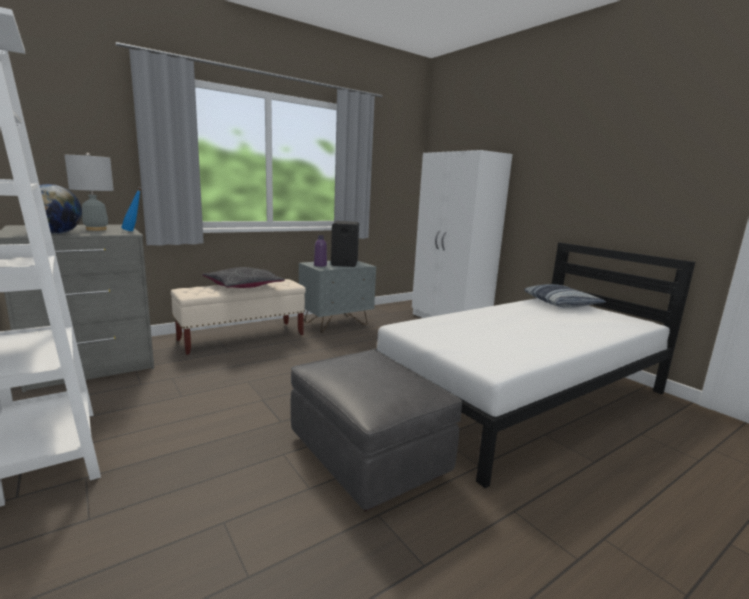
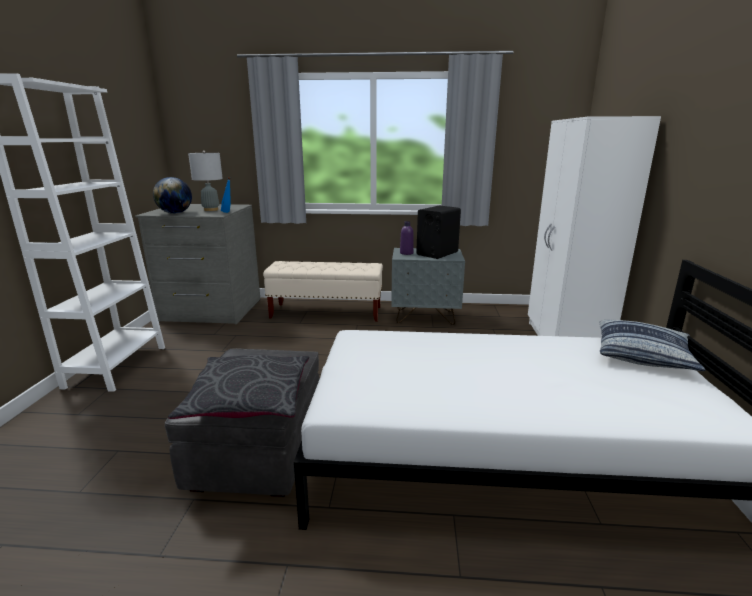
camera: 40 degrees right, 5 degrees up
grey pillow [202,267,285,288] -> grey pillow moved to [168,355,309,419]

